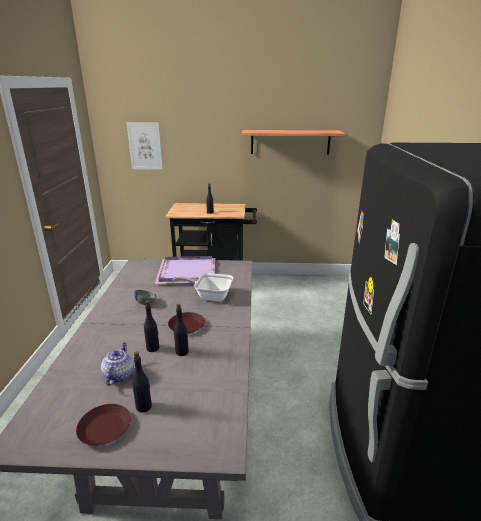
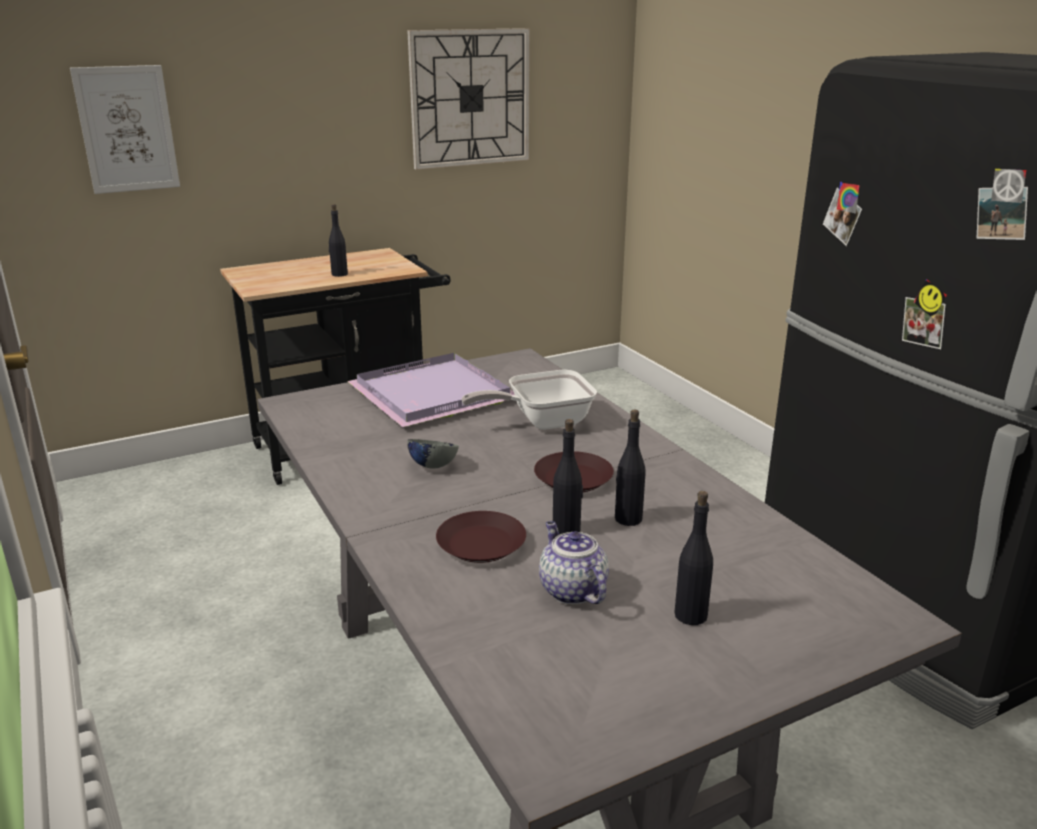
camera: 30 degrees left, 0 degrees up
brown plate [76,404,131,446] -> brown plate moved to [436,511,526,563]
shelf [242,130,345,155] -> wall clock [407,28,530,170]

